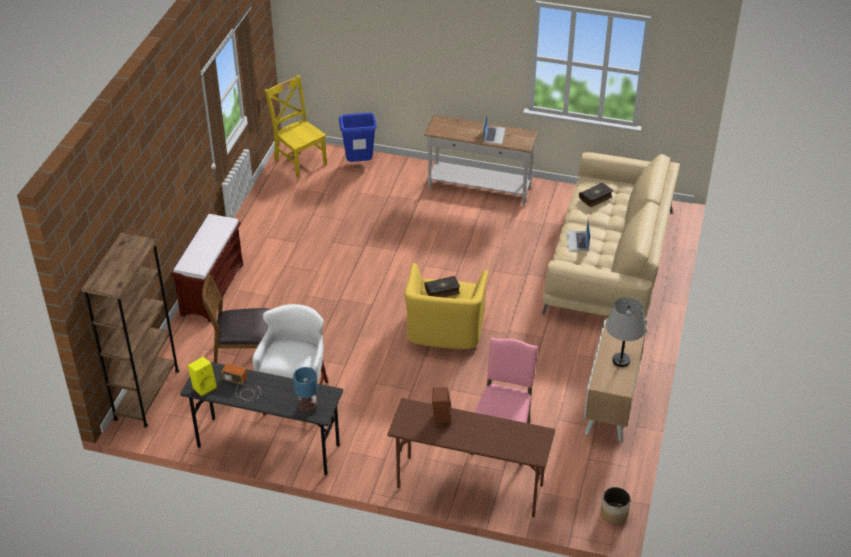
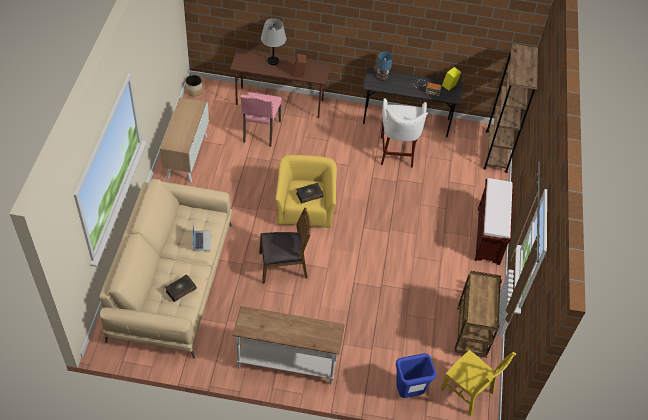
camera: 170 degrees right, 10 degrees up
brown chair [202,273,270,363] -> brown chair moved to [259,208,311,284]
laptop [483,111,505,144] -> none
grey table lamp [606,297,646,367] -> grey table lamp moved to [261,18,286,65]
none -> brown cart [455,270,502,358]

